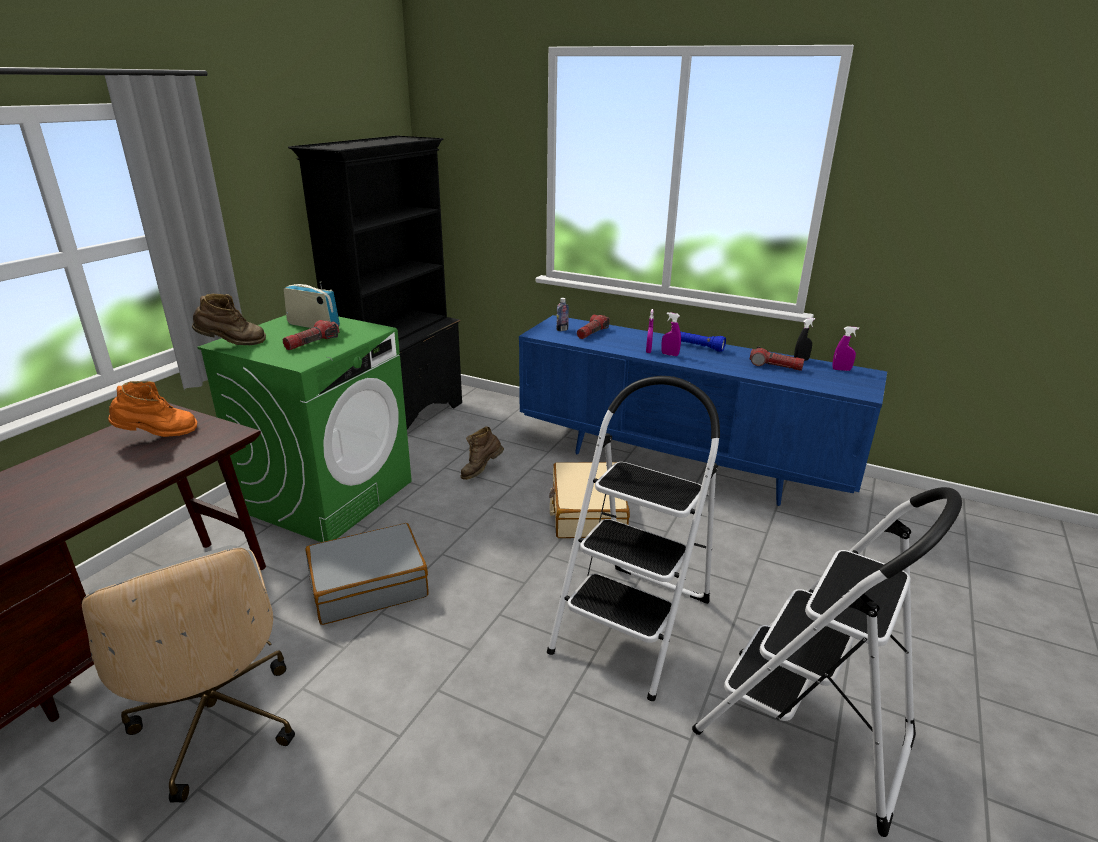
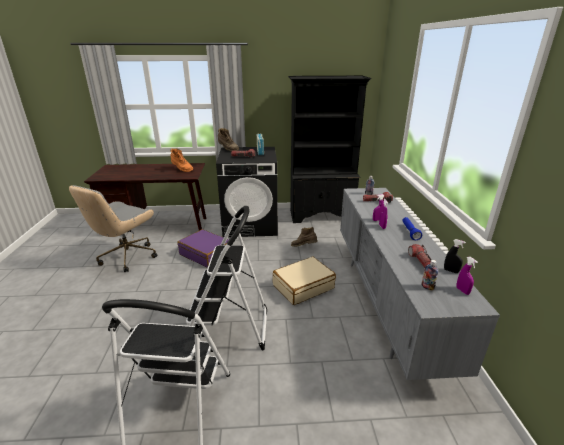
camera: 60 degrees right, 0 degrees up
green washing machine [197,315,412,542] -> black washing machine [216,147,278,237]
grey suitcase [305,523,428,625] -> purple suitcase [177,229,229,268]
blue cabinet [519,315,887,506] -> grey cabinet [340,188,500,380]
none -> bottle [422,260,438,291]

